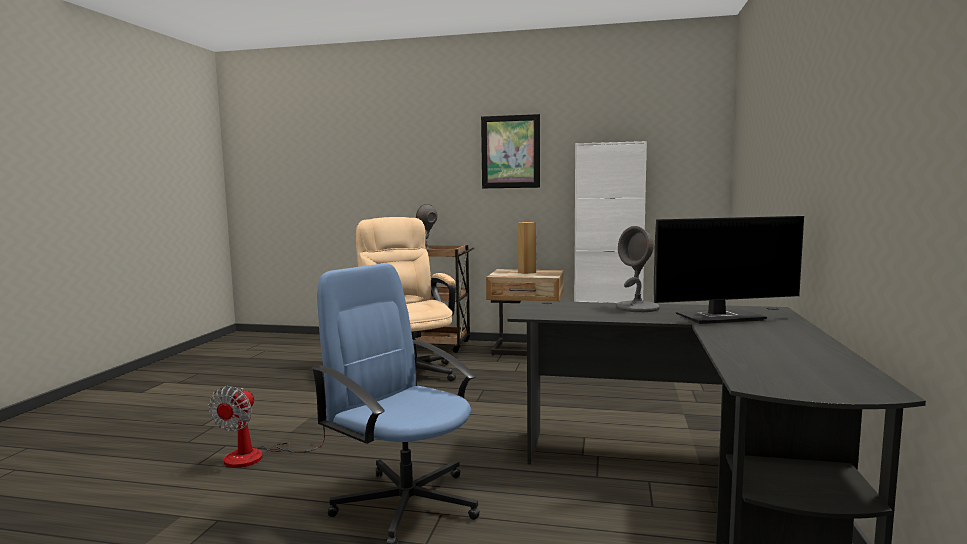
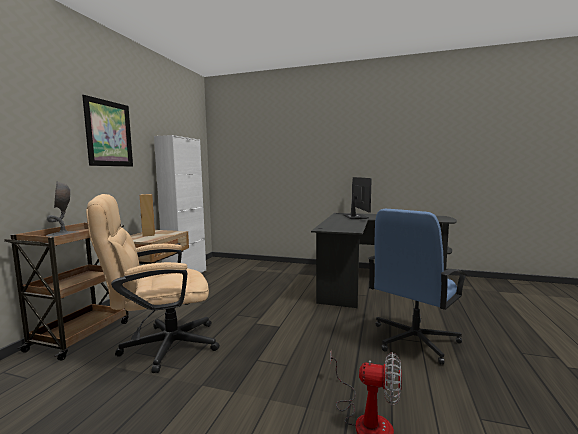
camera: 85 degrees left, 0 degrees up
grey table lamp [616,226,660,312] -> none

